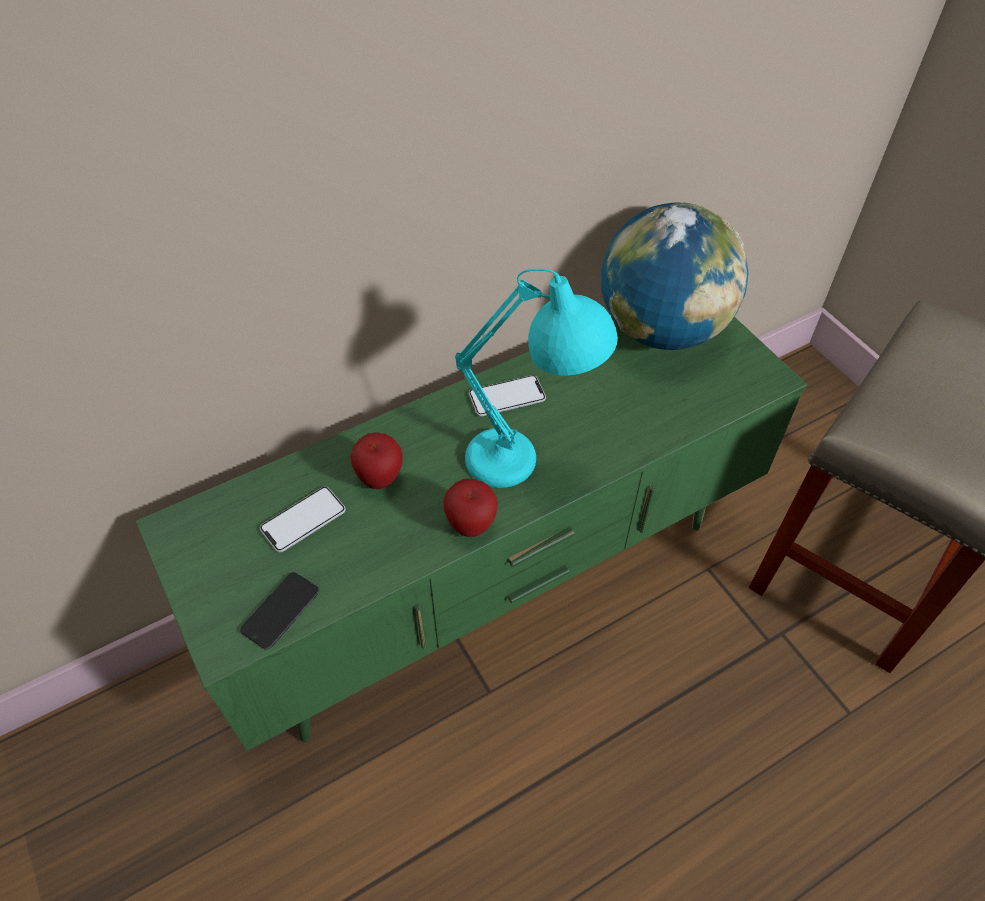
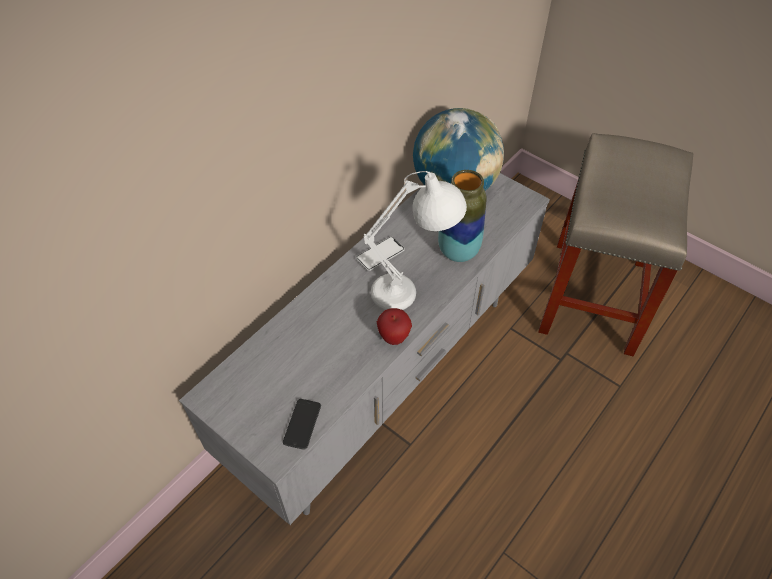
camera: 20 degrees left, 0 degrees up
green tv stand [135,316,808,751] -> grey tv stand [179,173,550,525]
phone [260,487,346,552] -> none
apple [350,432,403,489] -> none
turquoise table lamp [455,269,618,488] -> white table lamp [364,171,467,310]
none -> vase [438,170,486,262]

